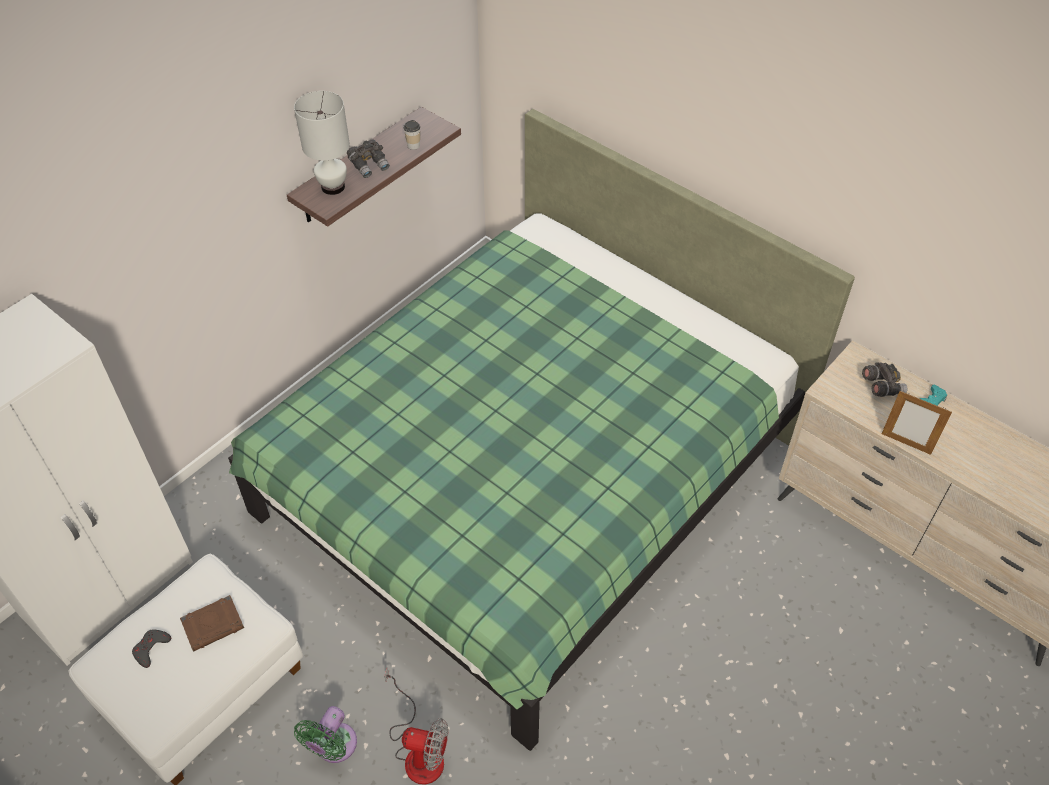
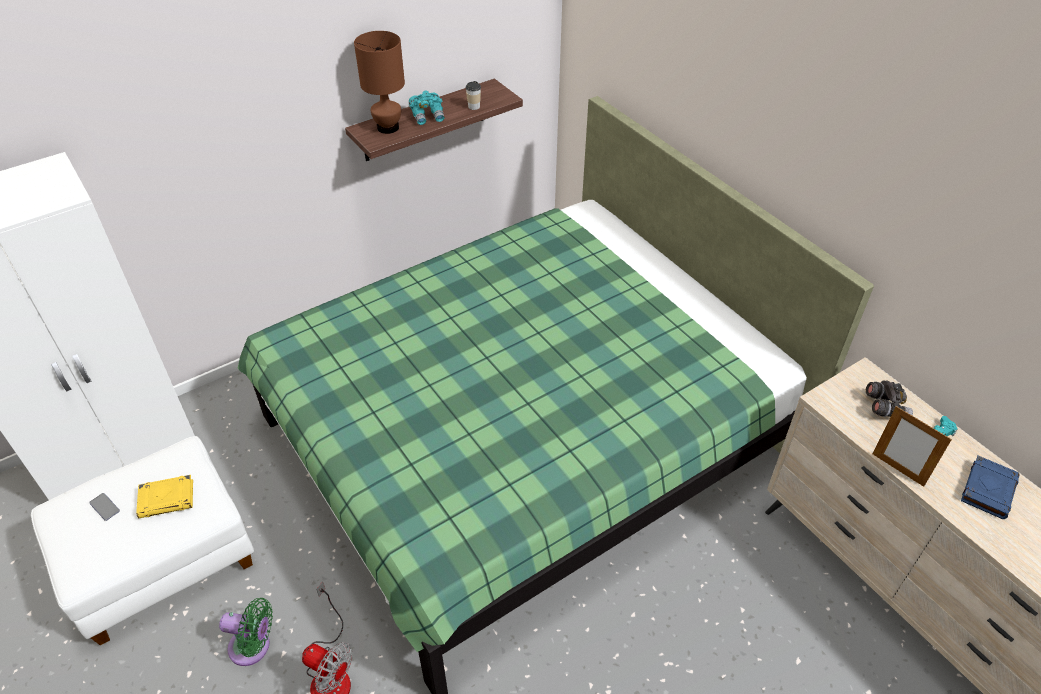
camera: 15 degrees right, 5 degrees down
grey game controller [132,629,171,668] -> phone [89,493,120,521]
brown book [180,595,244,652] -> yellow book [136,475,193,518]
white table lamp [294,91,350,195] -> brown table lamp [354,31,405,134]
green fan [294,706,357,763] -> green fan turned 120 degrees counterclockwise [219,598,273,666]
grey binoculars [347,139,390,178] -> turquoise binoculars [409,90,445,125]
none -> blue book [961,456,1019,519]

